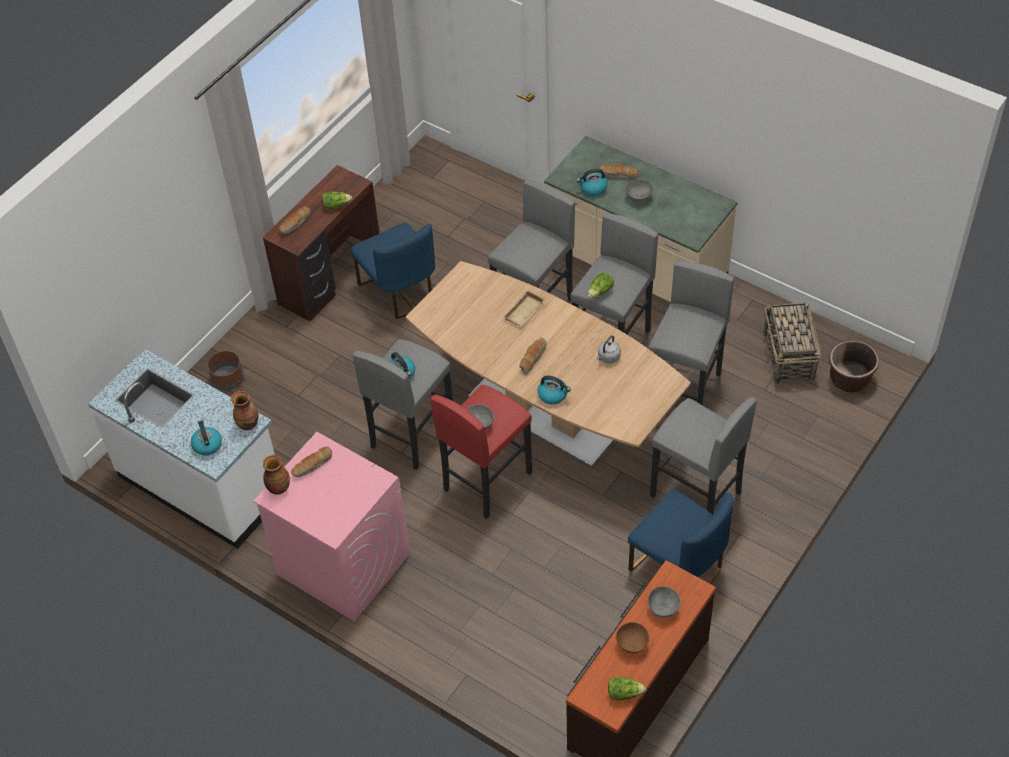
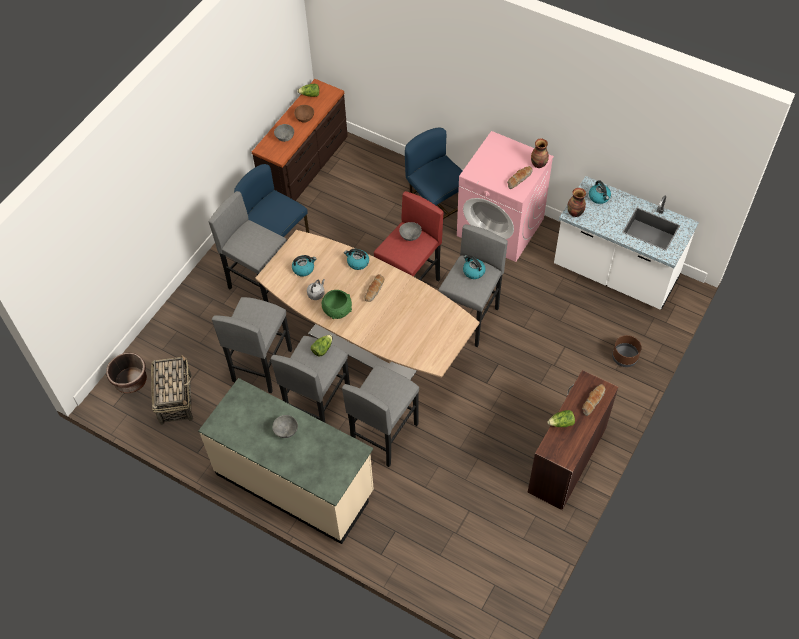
camera: 175 degrees right, 5 degrees up
blue chair [351,223,435,319] -> blue chair moved to [405,128,462,219]
beige tray [503,290,545,326] -> none
kettle [576,168,607,196] -> kettle moved to [292,255,316,276]
bread [598,164,640,179] -> none
none -> green bowl [322,290,352,319]

